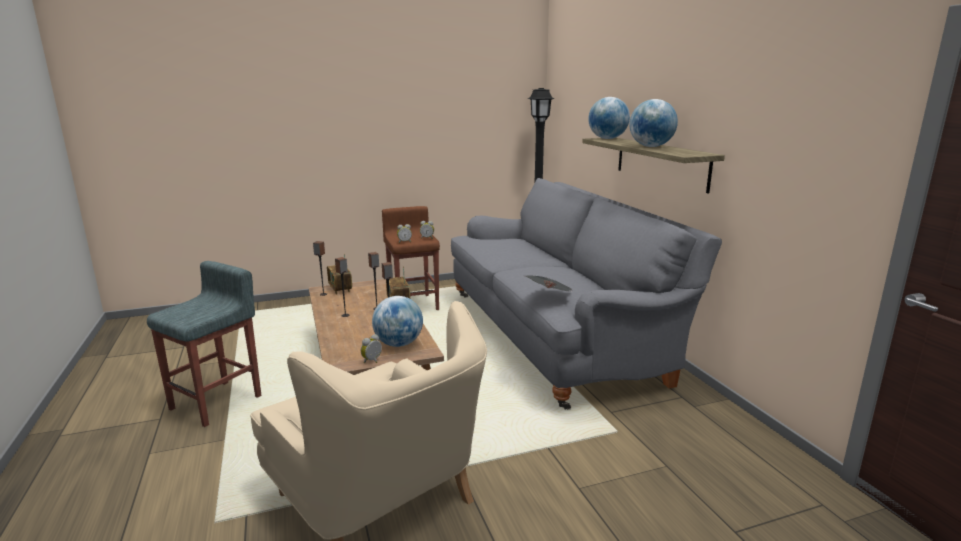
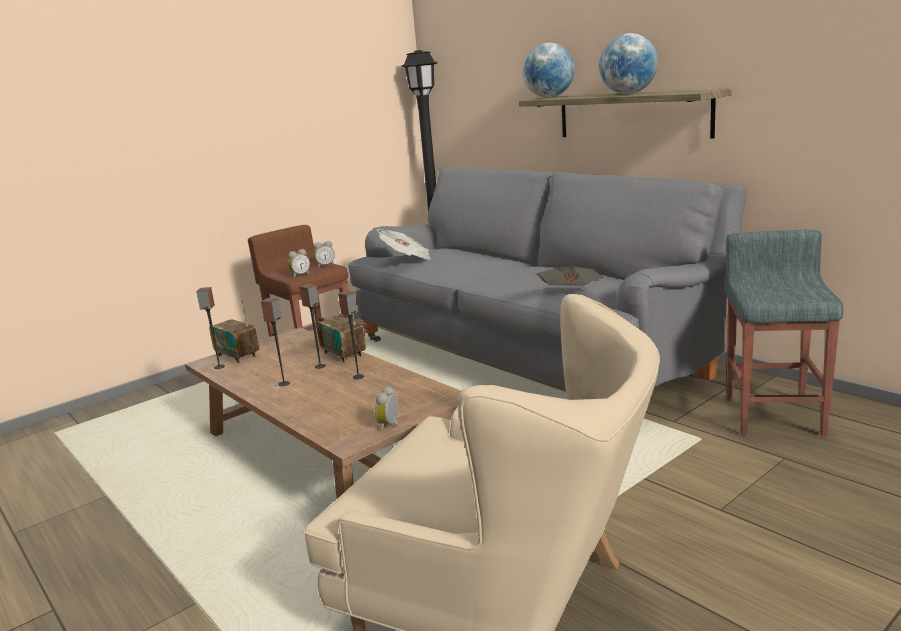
camera: 20 degrees left, 0 degrees up
grey stool [147,261,262,427] -> grey stool moved to [725,230,843,437]
globe [372,296,423,347] -> none
none -> newspaper [377,229,431,260]

